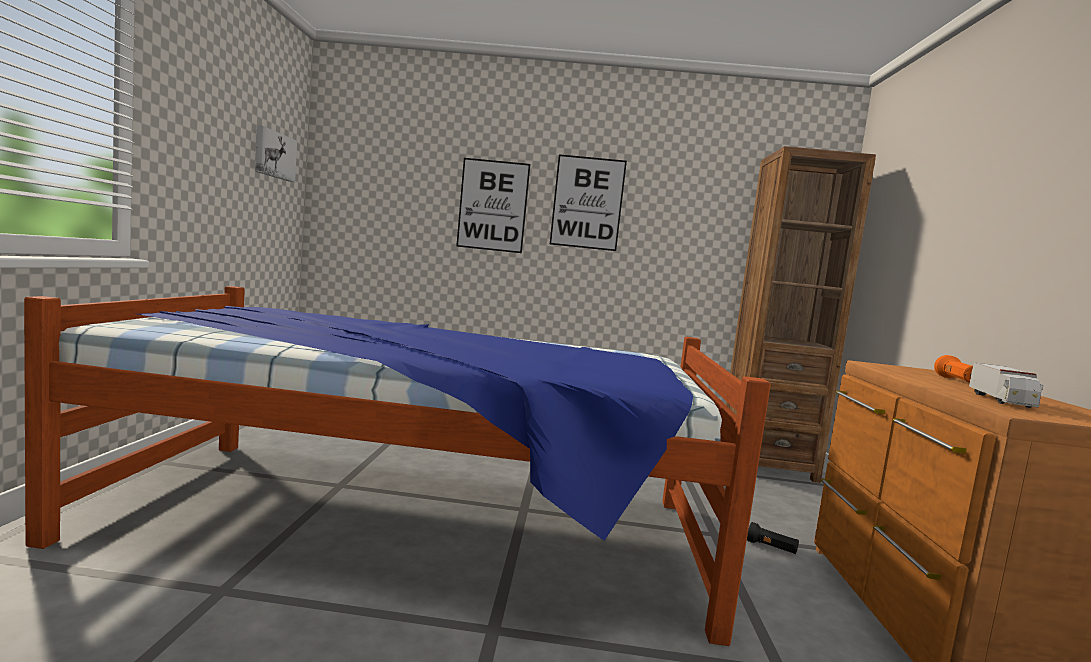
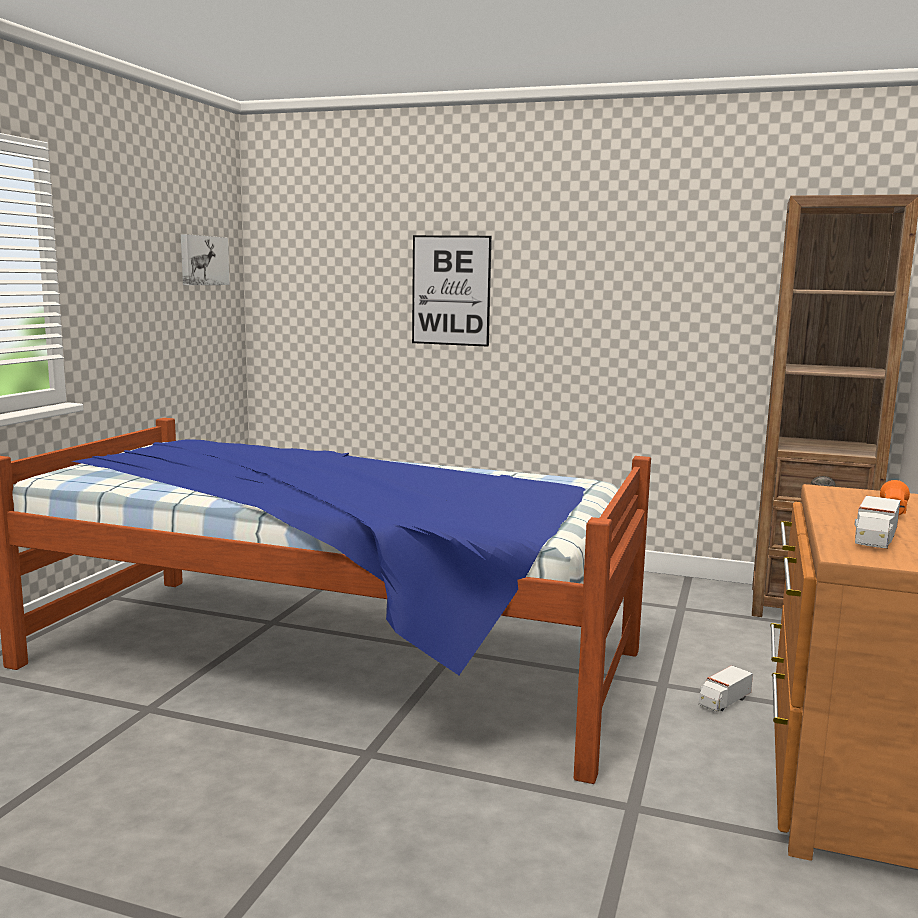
camera: 15 degrees right, 5 degrees up
picture [550,154,627,251] -> none
black flashlight [747,522,799,554] -> toy truck [699,665,753,712]

